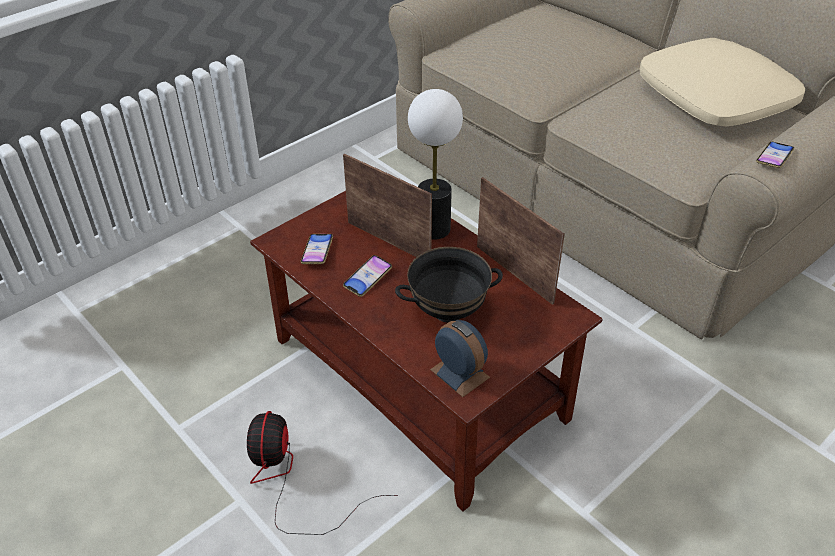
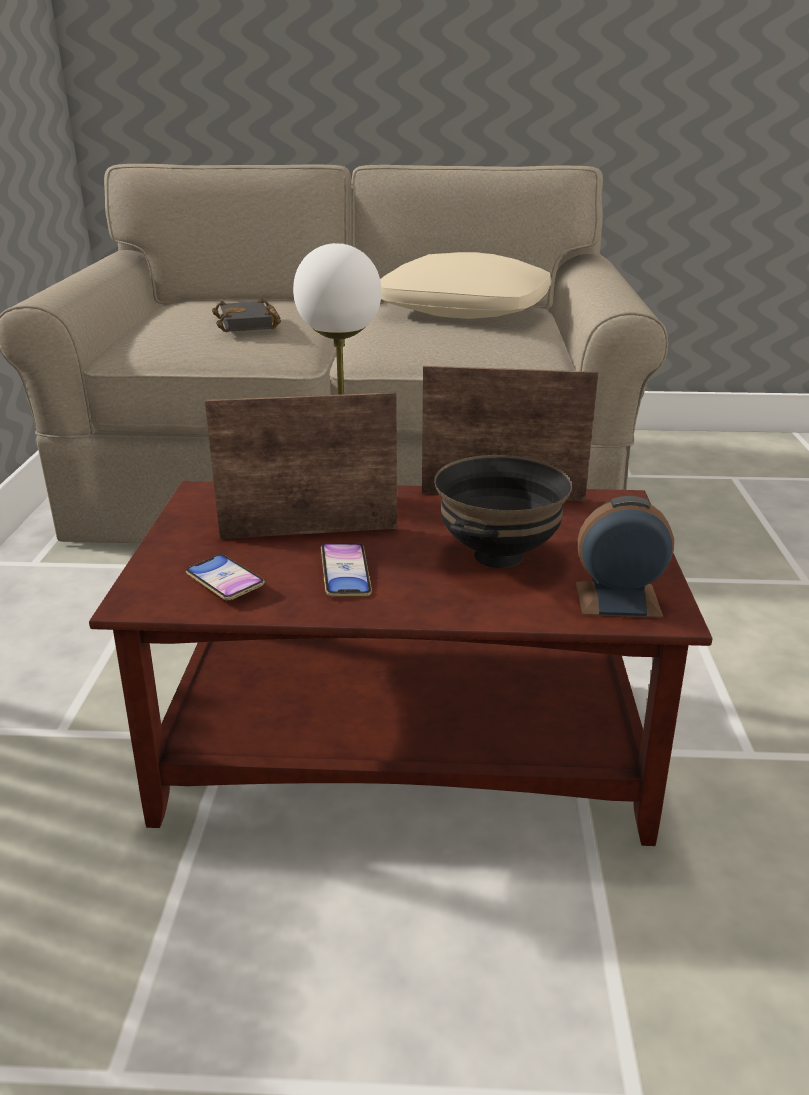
camera: 45 degrees left, 15 degrees down
fan [247,411,398,535] -> none
phone [756,142,794,168] -> none
none -> black book [212,299,281,332]

